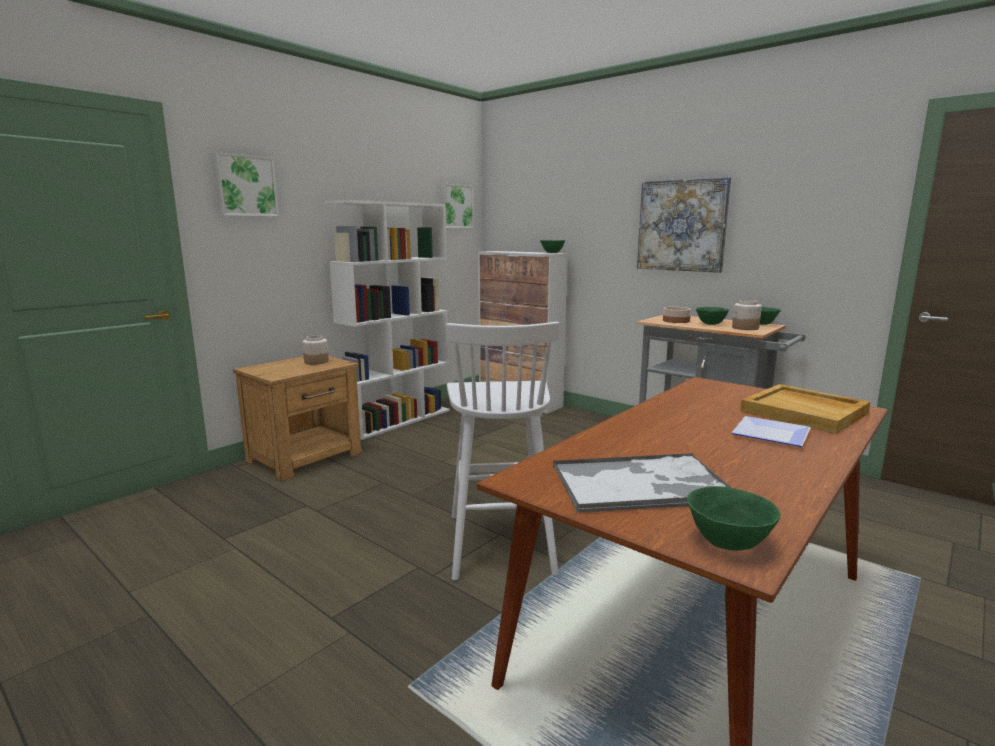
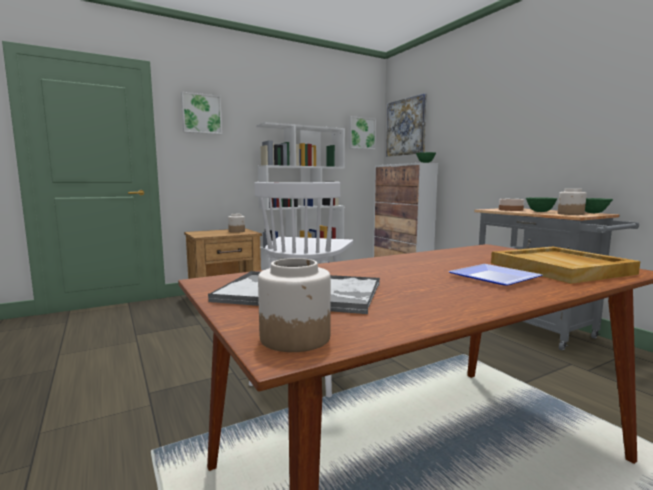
camera: 20 degrees right, 5 degrees down
picture [637,177,731,273] -> picture moved to [386,93,427,157]
green bowl [687,486,781,551] -> jar [258,258,331,352]

